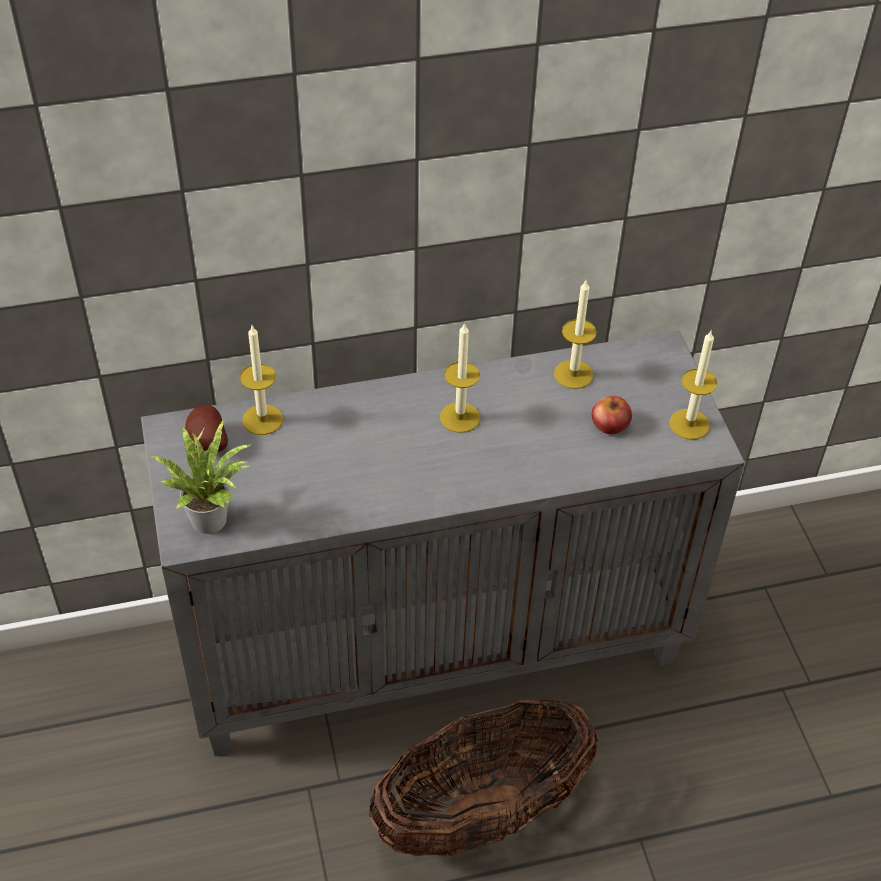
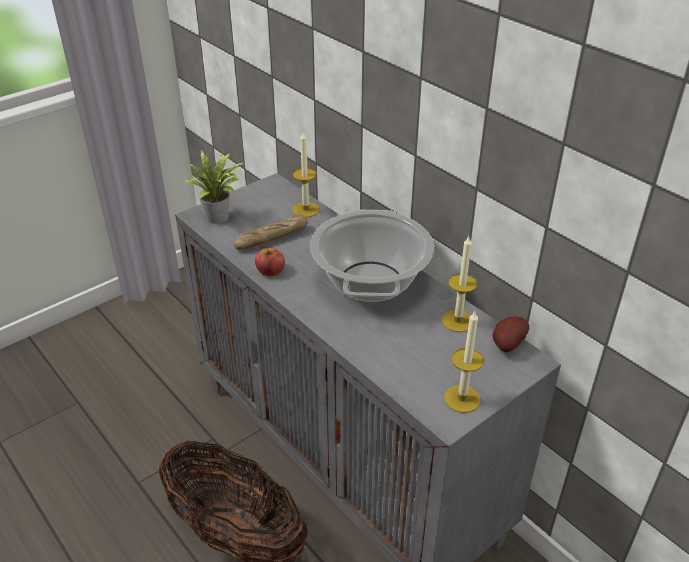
camera: 65 degrees right, 10 degrees down
potato [185,405,228,451] -> potato moved to [492,316,529,352]
candle [440,322,480,433] -> cooking pot [310,209,434,303]
apple [592,396,632,434] -> apple moved to [255,248,285,276]
none -> bread [234,214,308,250]

